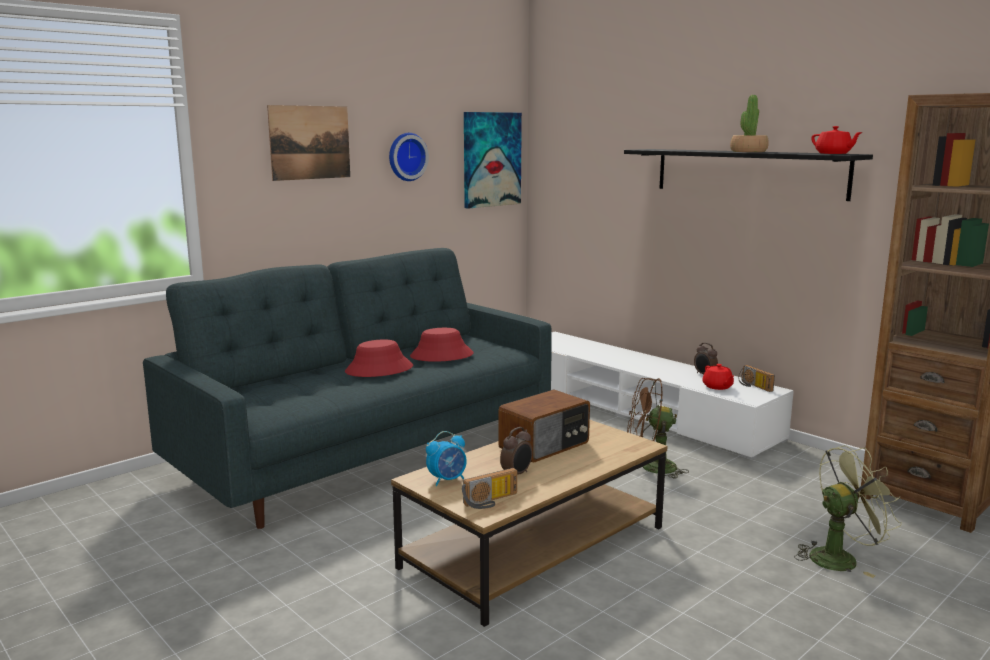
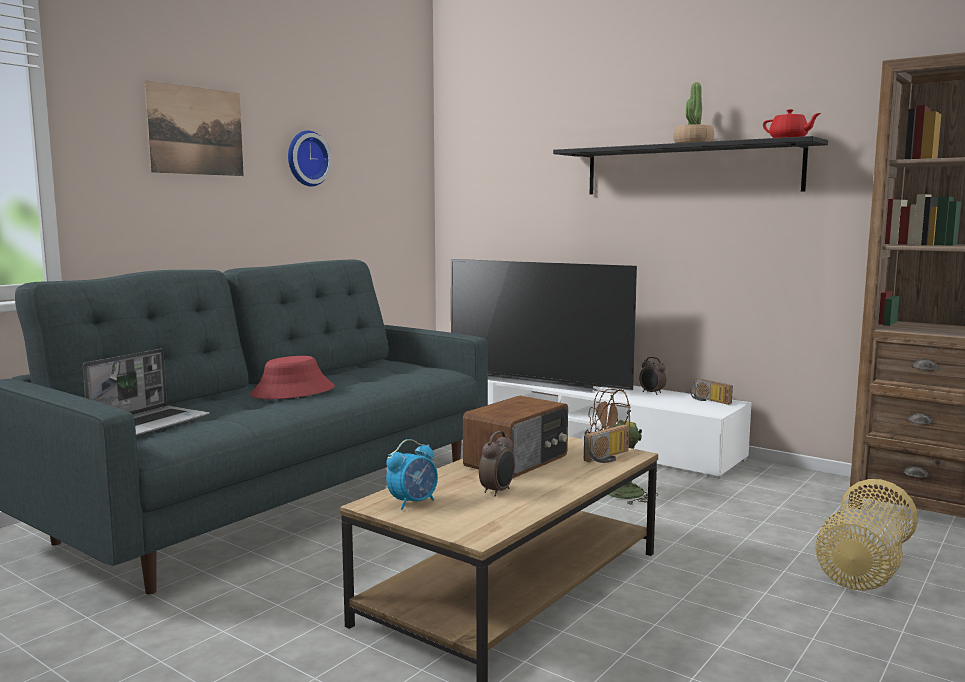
camera: 10 degrees left, 5 degrees down
red hat [410,328,474,362] -> none
radio [462,468,517,509] -> radio moved to [584,424,629,463]
picture [464,112,522,209] -> none
red teapot [702,364,734,390] -> none
green fan [794,445,902,578] -> basket [816,479,918,591]
none -> laptop [83,349,210,437]
none -> television [450,259,637,393]

